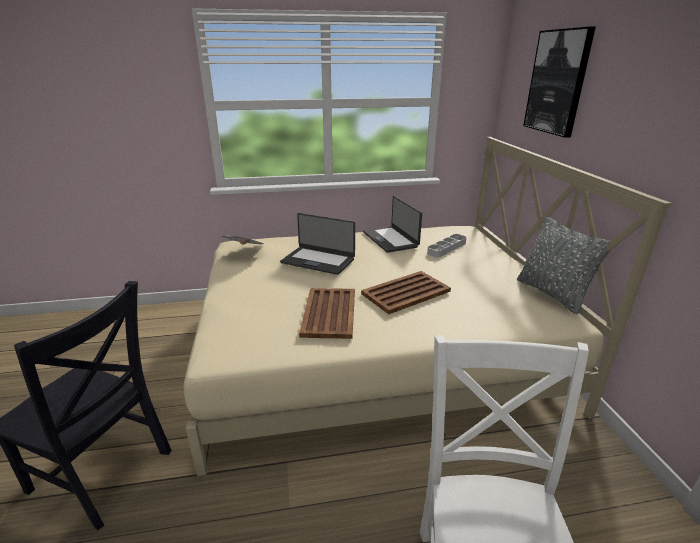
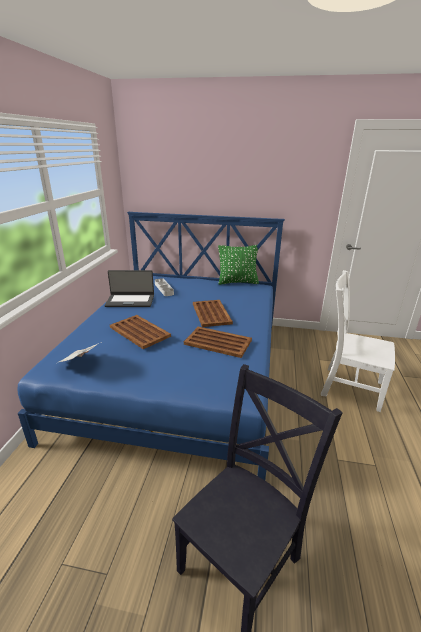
camera: 70 degrees left, 0 degrees up
beige bed [184,137,672,476] -> blue bed [17,212,285,480]
laptop [280,213,355,275] -> brown tray [110,315,171,349]
grey pillow [517,217,611,315] -> green pillow [218,245,259,285]
picture [523,27,596,138] -> none

